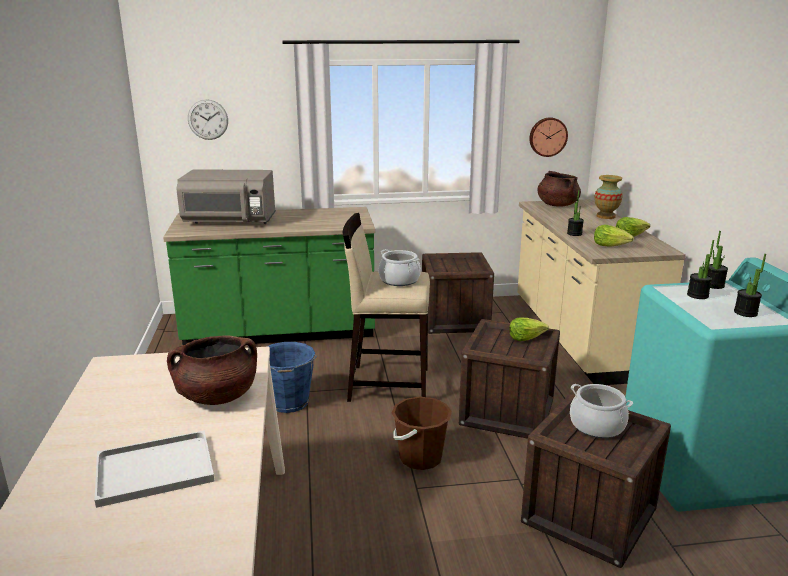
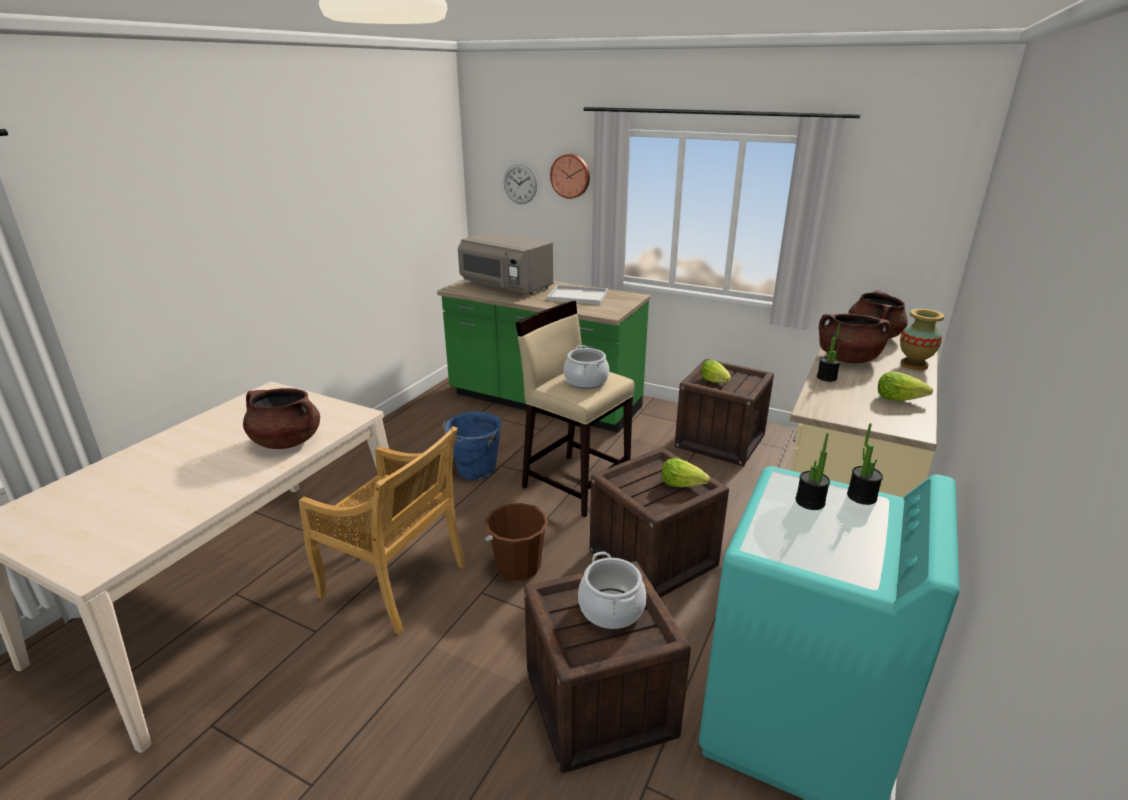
camera: 35 degrees right, 5 degrees up
white tray [94,430,215,508] -> white tray moved to [547,285,608,305]
wall clock [529,117,568,157] -> wall clock moved to [550,154,590,199]
lettuce [594,225,634,247] -> lettuce moved to [701,360,731,383]
potted plant [734,254,766,317] -> none
none -> beige chair [299,426,466,634]
none -> brown cooking pot [819,314,891,363]

